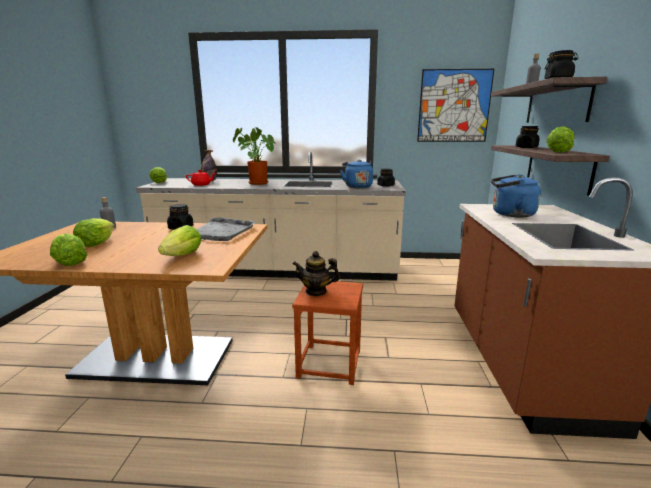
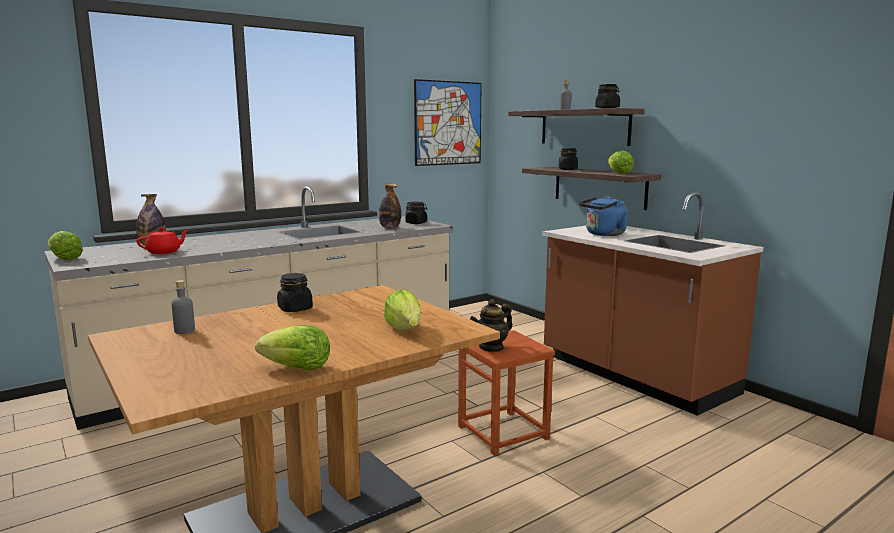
camera: 40 degrees left, 5 degrees down
lettuce [73,218,114,247] -> none
grey tray [197,217,256,241] -> none
potted plant [233,127,275,185] -> none
blue kettle [340,159,373,188] -> bottle [379,183,401,228]

